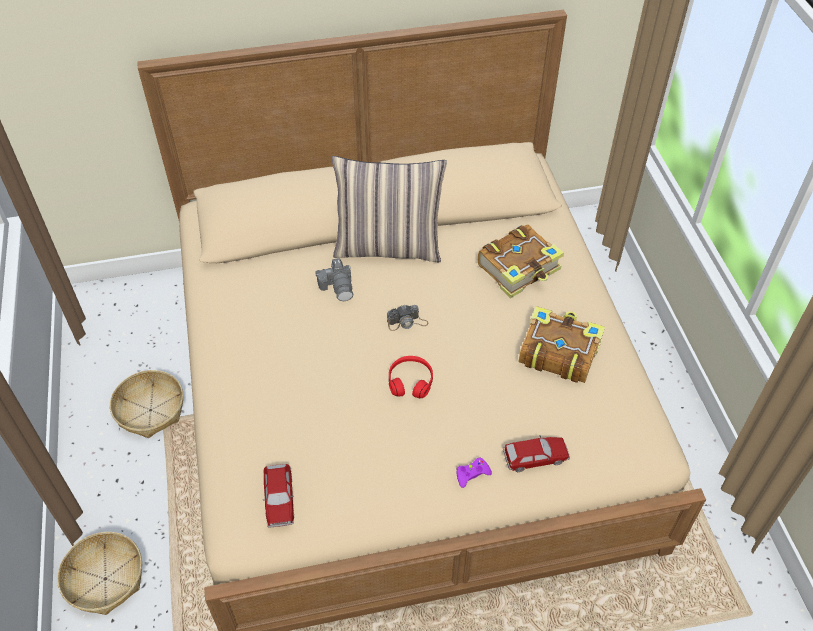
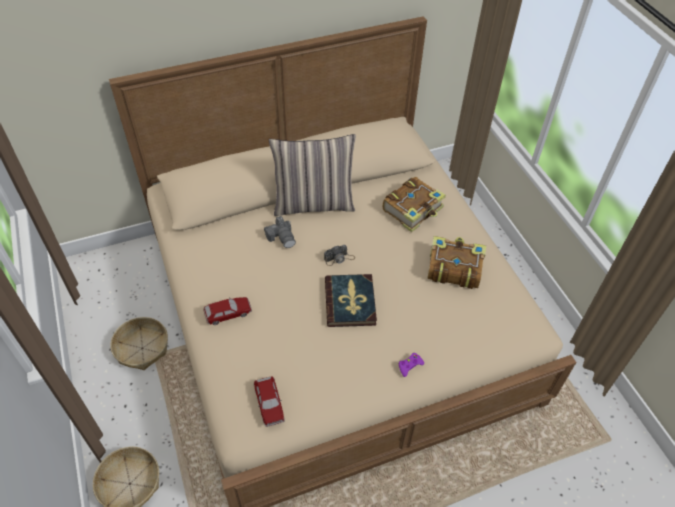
camera: 10 degrees left, 0 degrees up
red headphones [389,356,433,399] -> book [325,274,377,327]
toy car [503,436,570,472] -> toy car moved to [203,297,252,325]

